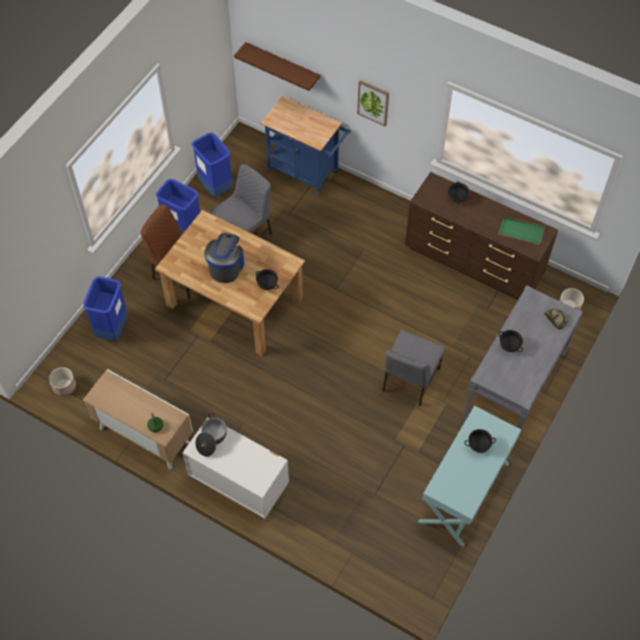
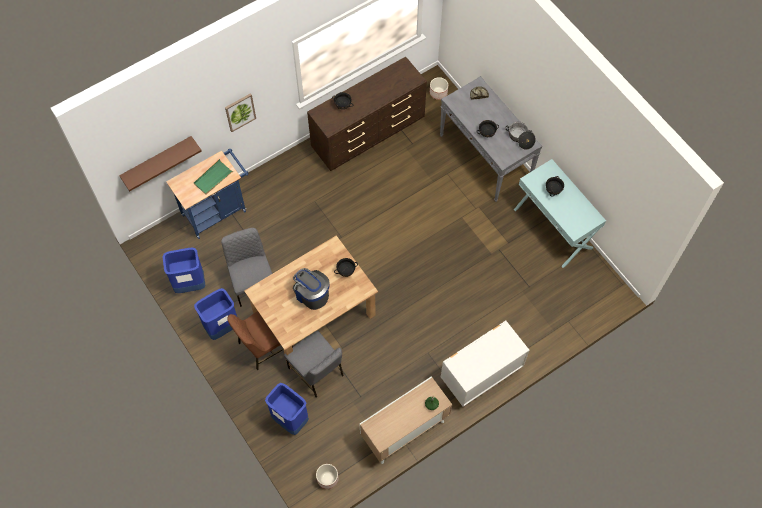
camera: 65 degrees left, 5 degrees up
cooking pot [195,413,227,457] -> cooking pot moved to [506,122,536,150]
grey chair [383,330,445,406] -> grey chair moved to [284,330,344,397]
green tray [498,217,545,245] -> green tray moved to [194,159,233,194]

